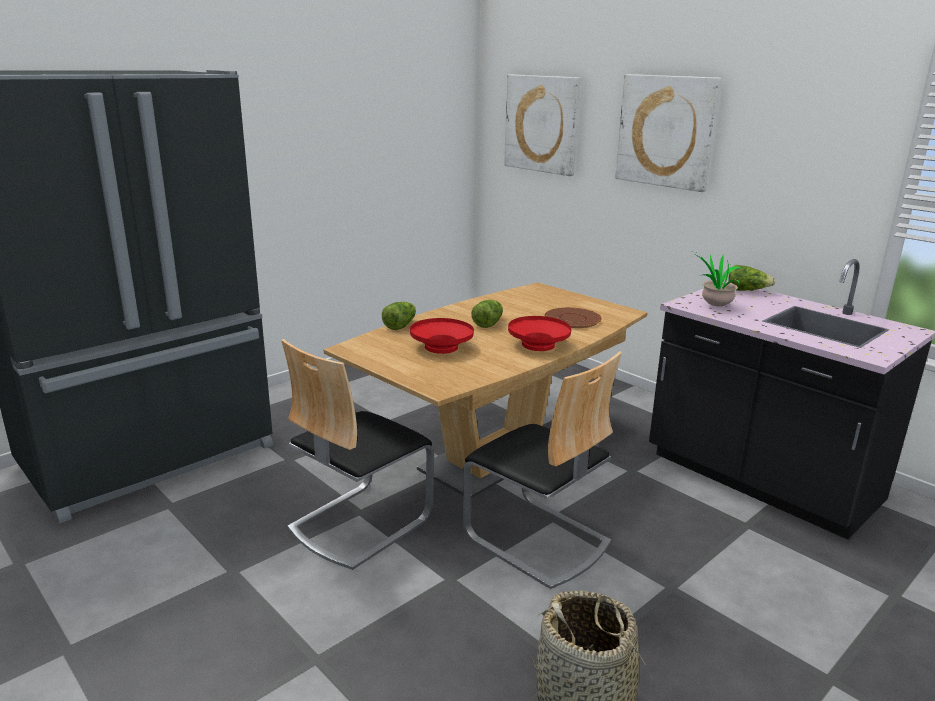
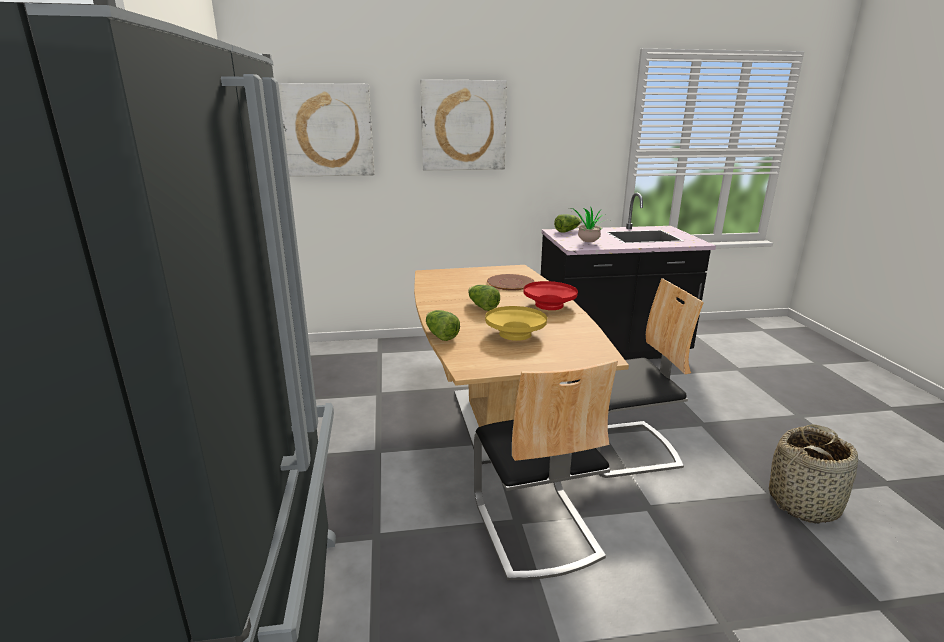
camera: 55 degrees left, 0 degrees up
red bowl [410,318,474,354] -> yellow bowl [485,306,547,341]

